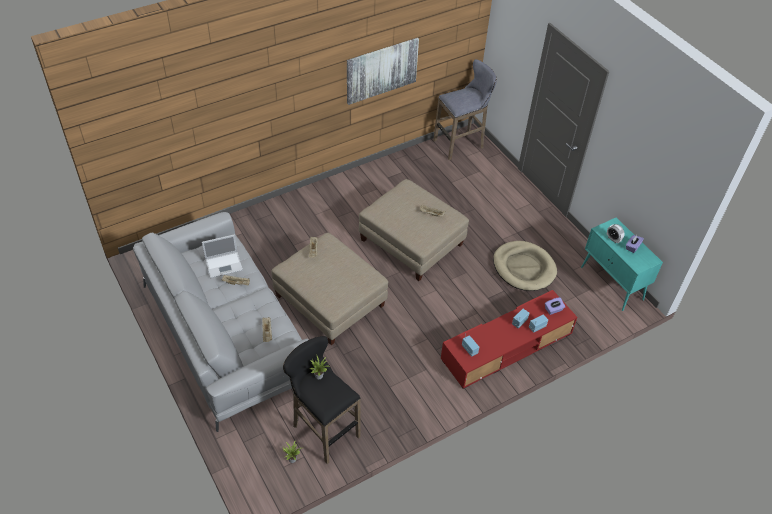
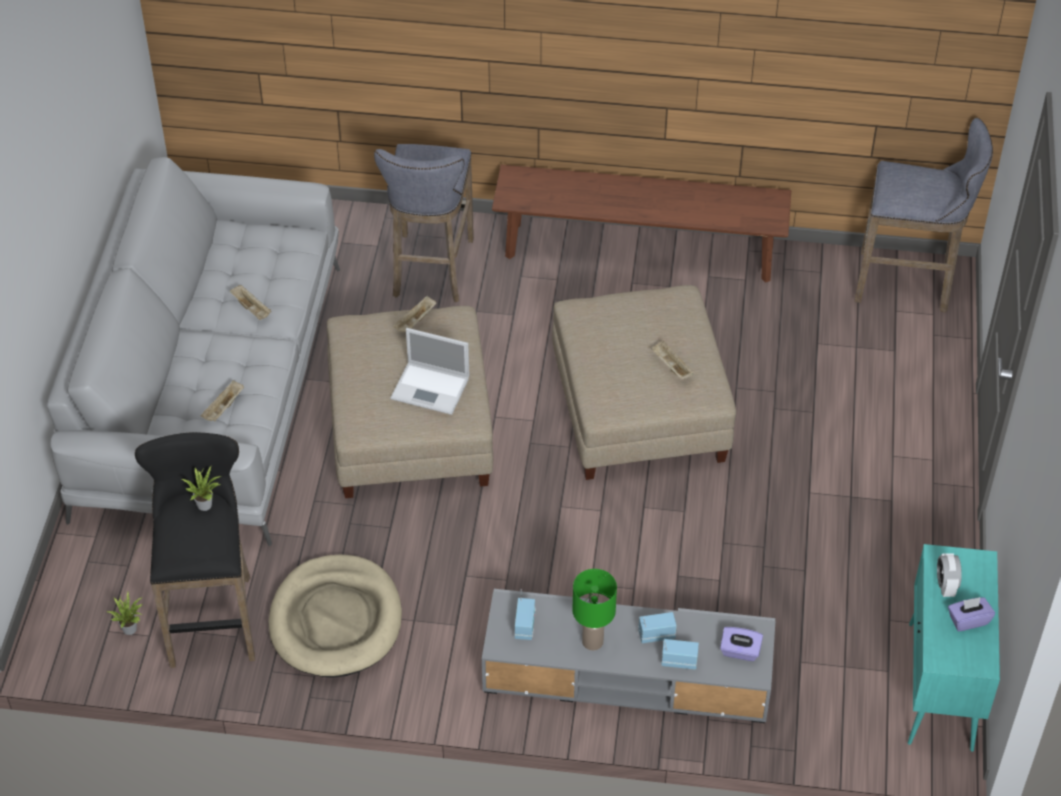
camera: 40 degrees right, 0 degrees up
laptop [202,234,243,278] -> laptop moved to [390,328,469,415]
picture [347,38,419,105] -> none
red tv stand [441,290,578,389] -> grey tv stand [482,589,776,723]
beige dog bed [493,241,557,291] -> beige dog bed moved to [269,554,402,678]
none -> grey stool [374,144,474,302]
none -> brown bench [492,165,791,283]
none -> green table lamp [572,569,617,651]

